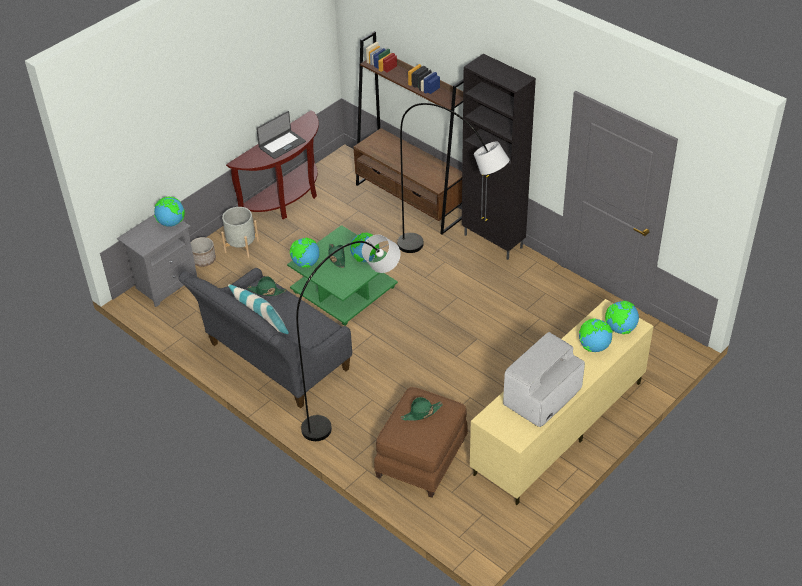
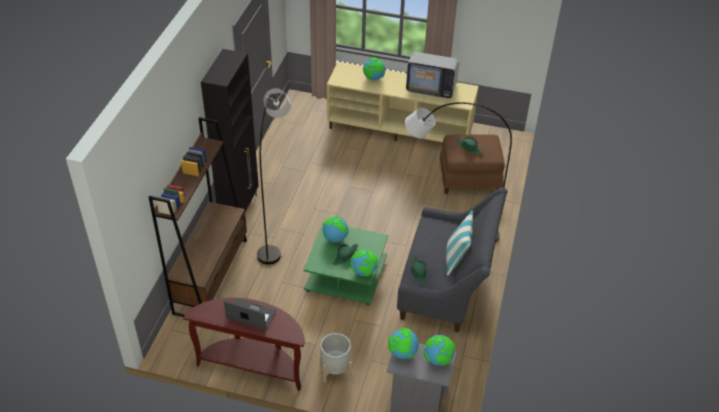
camera: 120 degrees left, 0 degrees up
planter [191,237,216,267] -> none
globe [605,301,639,334] -> globe moved to [424,335,455,366]

